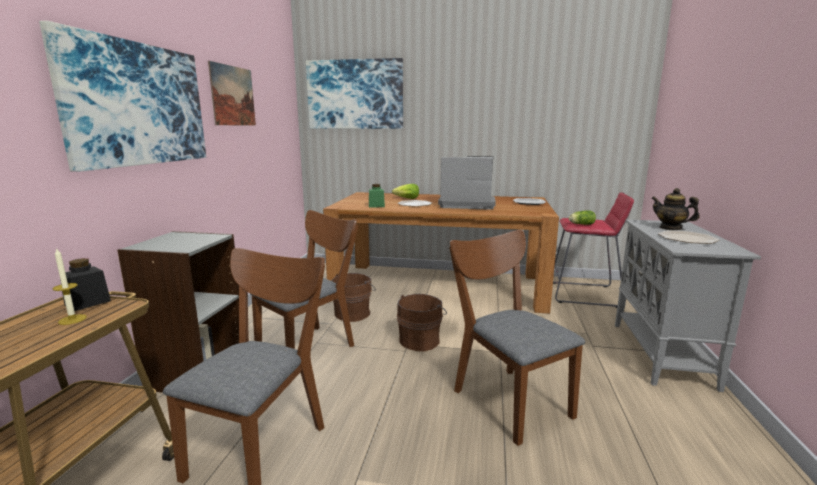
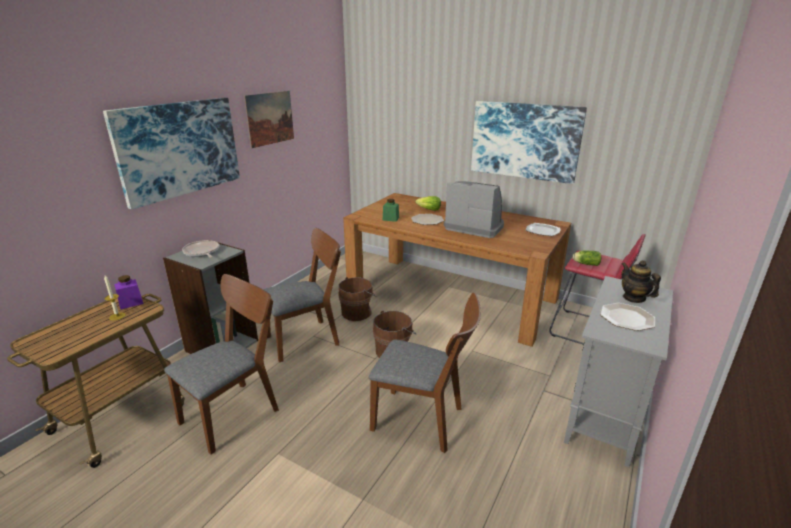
camera: 20 degrees right, 10 degrees up
black jar [60,258,111,311] -> purple jar [114,275,144,310]
picture [306,58,403,129] -> picture moved to [471,101,587,184]
brown chair [449,230,585,446] -> brown chair turned 120 degrees clockwise [369,293,481,453]
none -> frying pan [182,240,219,258]

